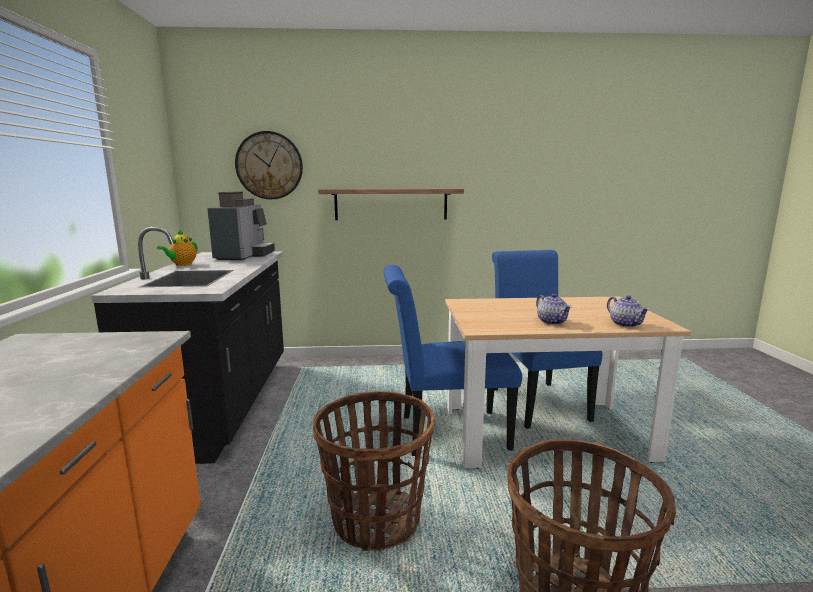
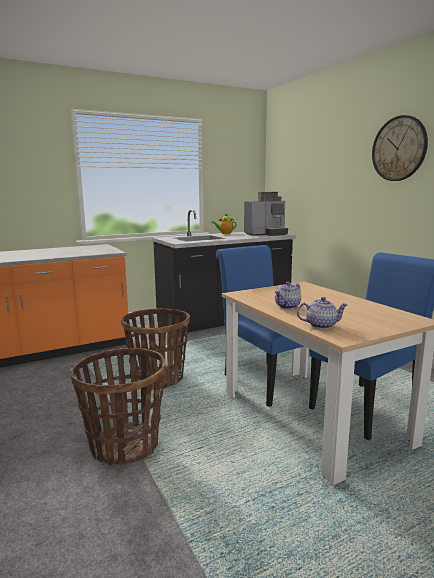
camera: 65 degrees right, 0 degrees up
wall clock [235,131,303,199] -> wall clock moved to [372,115,428,181]
shelf [318,189,464,220] -> none
teapot [607,296,650,327] -> teapot turned 135 degrees counterclockwise [297,297,348,329]

